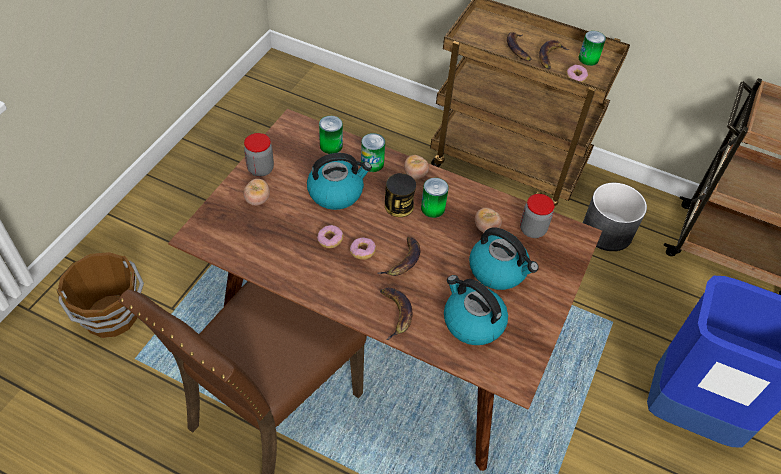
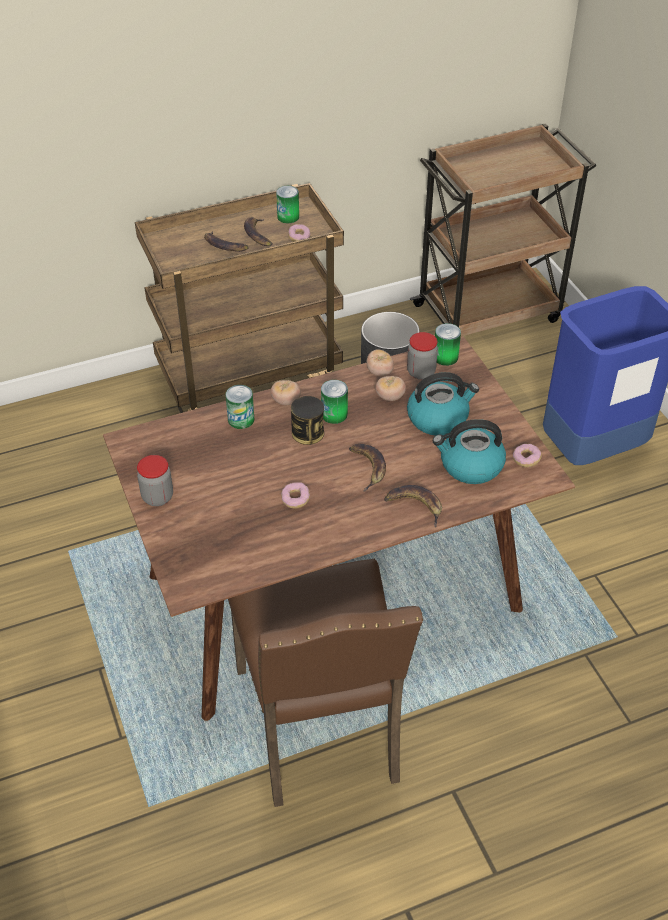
camera: 45 degrees left, 5 degrees down
brown bucket [56,252,144,338] -> none
tomato [244,179,270,206] -> tomato moved to [366,349,394,377]
kettle [307,153,372,210] -> none
can [319,116,343,154] -> can moved to [435,323,461,366]
donut [350,237,376,259] -> donut moved to [513,444,542,467]

